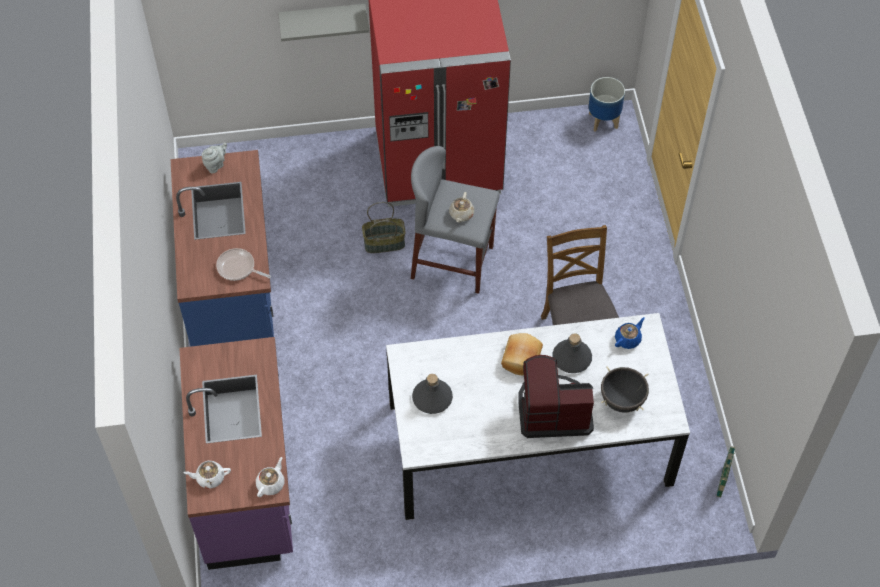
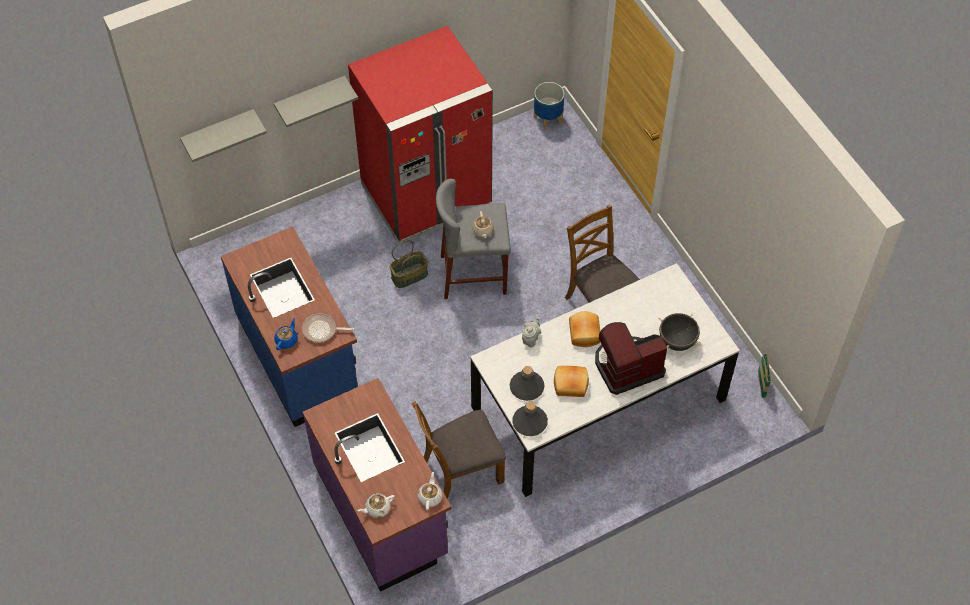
camera: 20 degrees left, 0 degrees up
grey teapot [201,143,227,173] -> grey teapot moved to [522,317,541,347]
grey bottle [552,333,592,373] -> grey bottle moved to [512,401,548,436]
blue teapot [615,317,645,349] -> blue teapot moved to [274,318,298,350]
none -> grey shelf [180,109,267,162]
none -> brown chair [412,401,506,499]
none -> bread [554,366,589,397]

